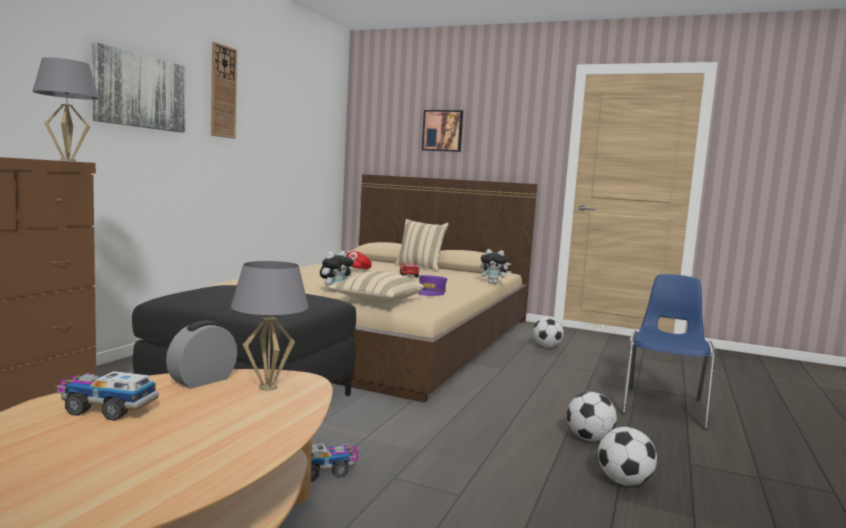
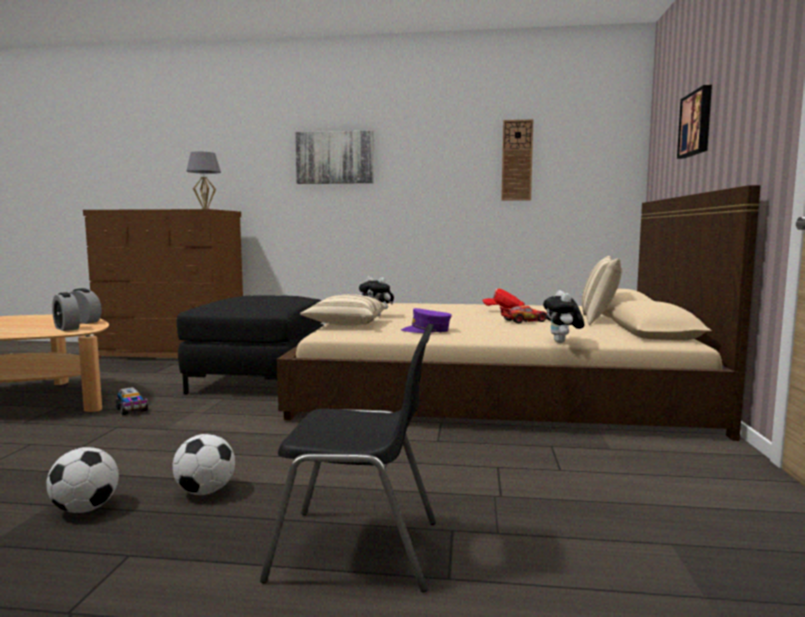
camera: 75 degrees right, 0 degrees up
toy truck [57,371,159,421] -> none
wall clock [211,42,237,139] -> wall clock moved to [501,119,534,201]
grey table lamp [231,261,309,391] -> alarm clock [52,292,80,331]
football [533,317,564,348] -> none
blue chair [621,274,715,430] -> black chair [260,324,436,592]

